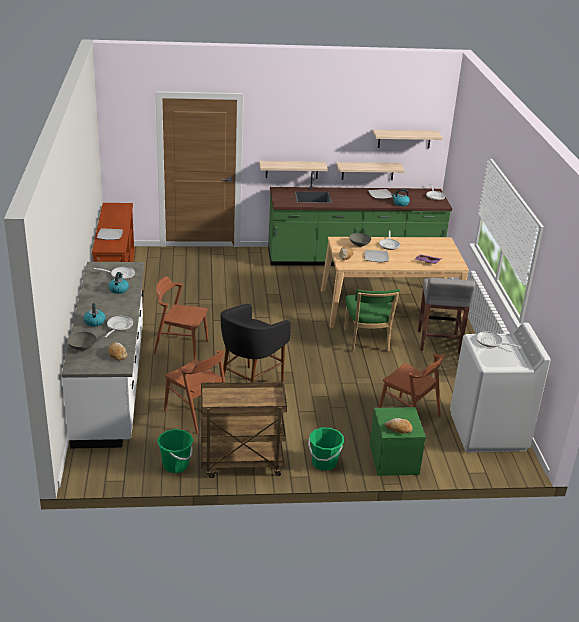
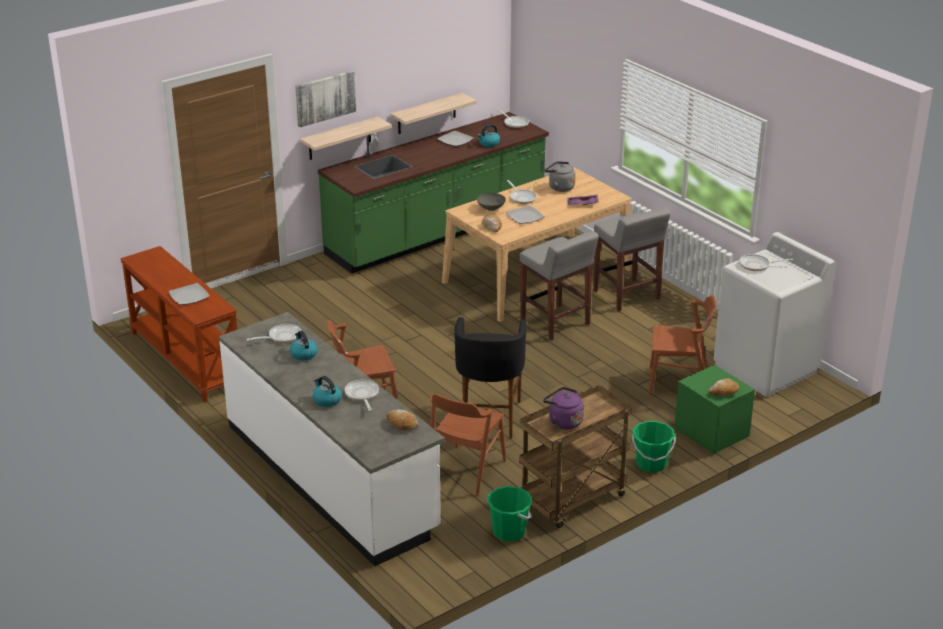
camera: 30 degrees left, 0 degrees up
grey bowl [67,332,96,351] -> none
brown chair [164,350,225,433] -> brown chair turned 105 degrees clockwise [430,393,506,496]
green chair [344,289,400,352] -> grey stool [519,231,599,340]
shelf [373,130,443,148] -> none
none -> picture [295,71,356,127]
none -> purple kettle [543,387,584,429]
none -> grey kettle [545,161,575,192]

